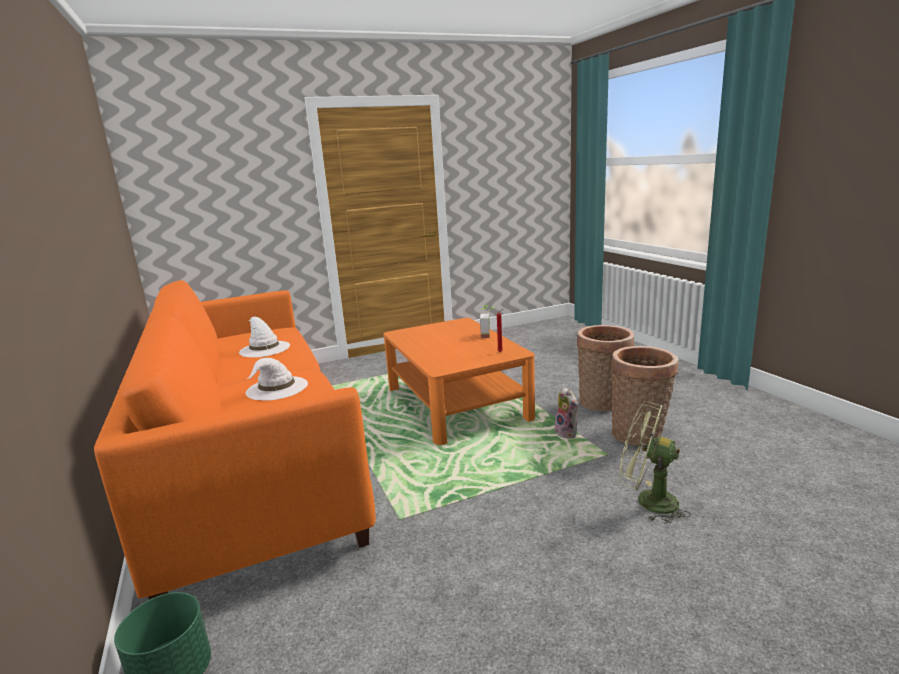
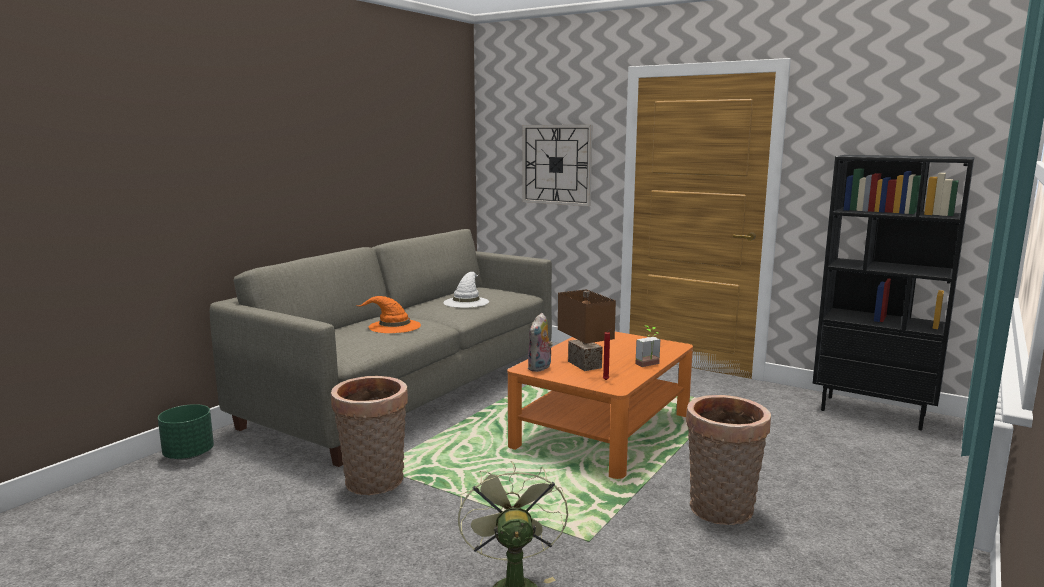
camera: 55 degrees right, 5 degrees down
orange sofa [94,280,376,600] -> grey sofa [209,229,552,467]
white hat [246,358,308,401] -> orange hat [355,296,421,333]
plush toy [555,387,579,439] -> plush toy moved to [527,313,553,372]
basket [611,346,679,446] -> basket moved to [331,376,408,495]
none -> wall clock [522,125,592,206]
none -> brown table lamp [558,289,616,371]
none -> black bookcase [812,155,974,430]

